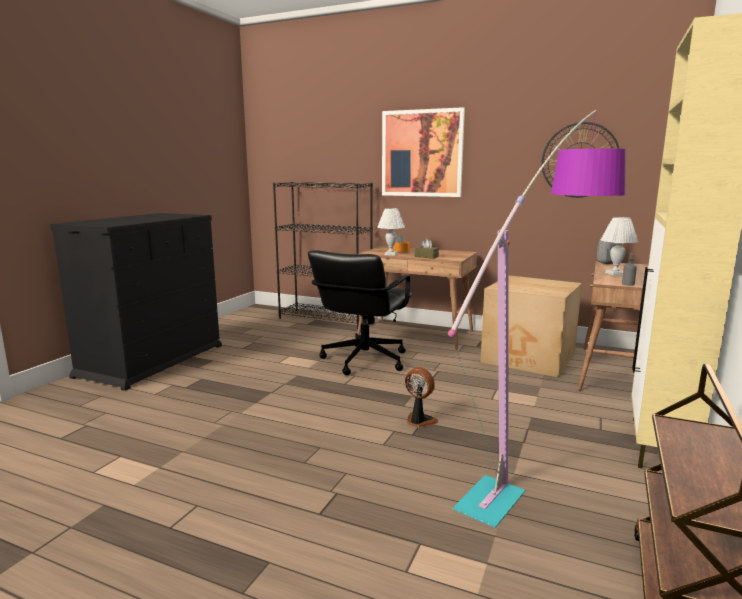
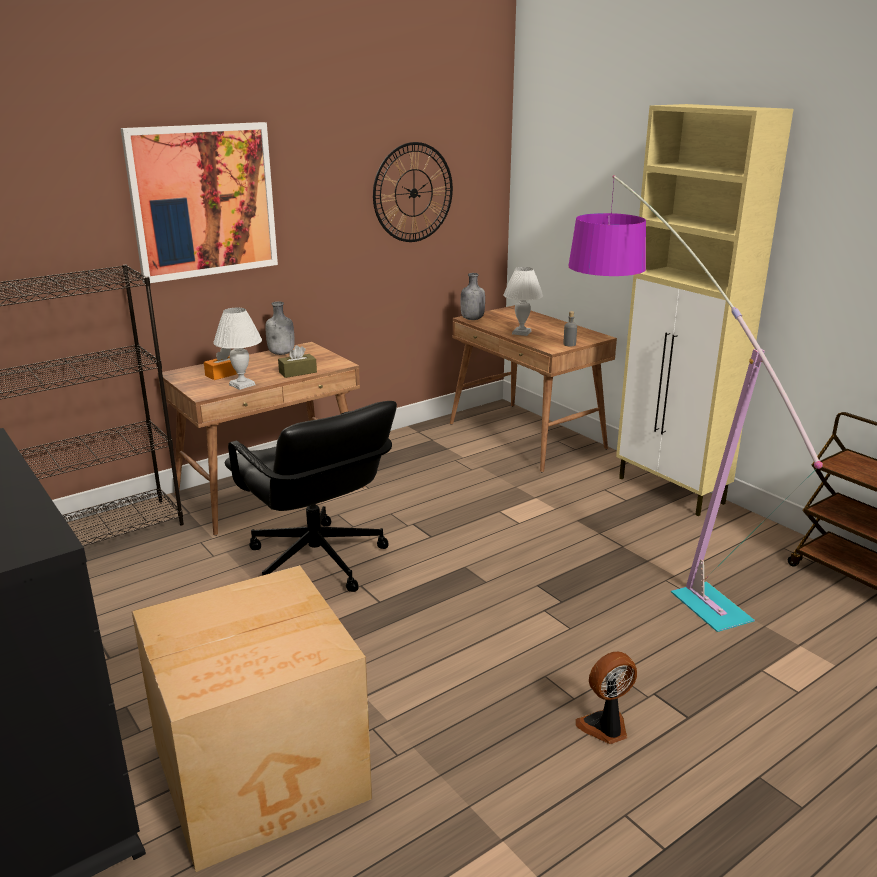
camera: 60 degrees left, 10 degrees up
fan [405,367,438,427] -> fan moved to [575,652,637,744]
cardboard box [480,275,582,377] -> cardboard box moved to [132,565,372,872]
none -> grey bottle [265,301,294,355]

